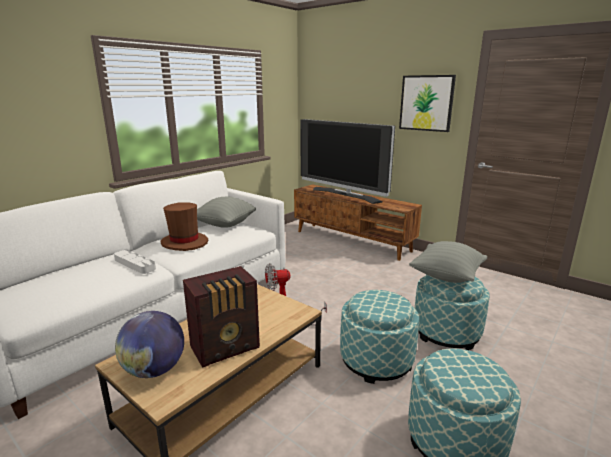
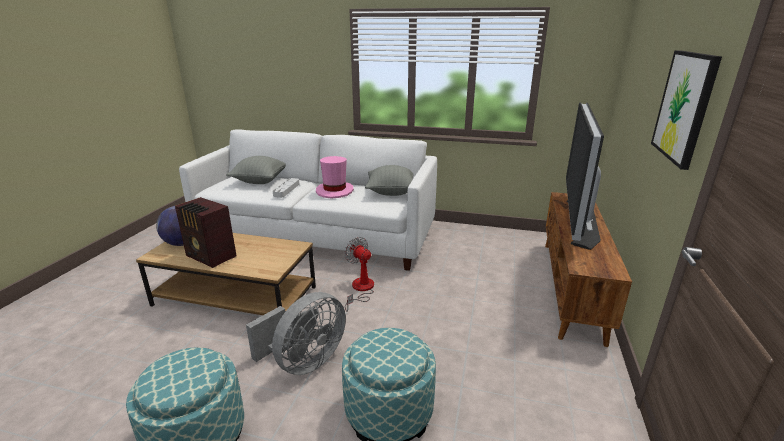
camera: 65 degrees right, 5 degrees up
brown hat [160,202,208,251] -> pink hat [316,156,354,198]
ottoman [340,290,419,384] -> grey fan [246,292,346,375]
grey pillow [409,241,487,283] -> grey pillow moved to [226,156,286,184]

